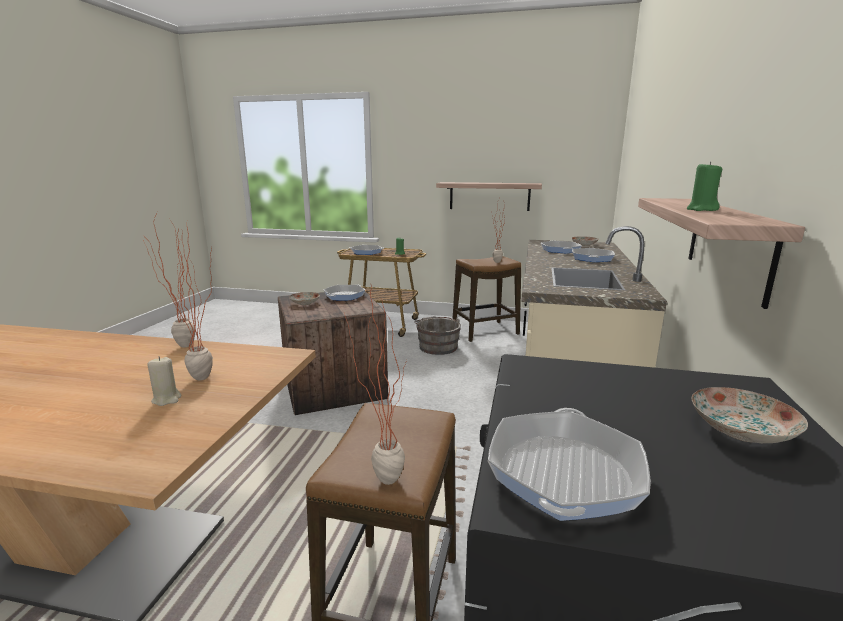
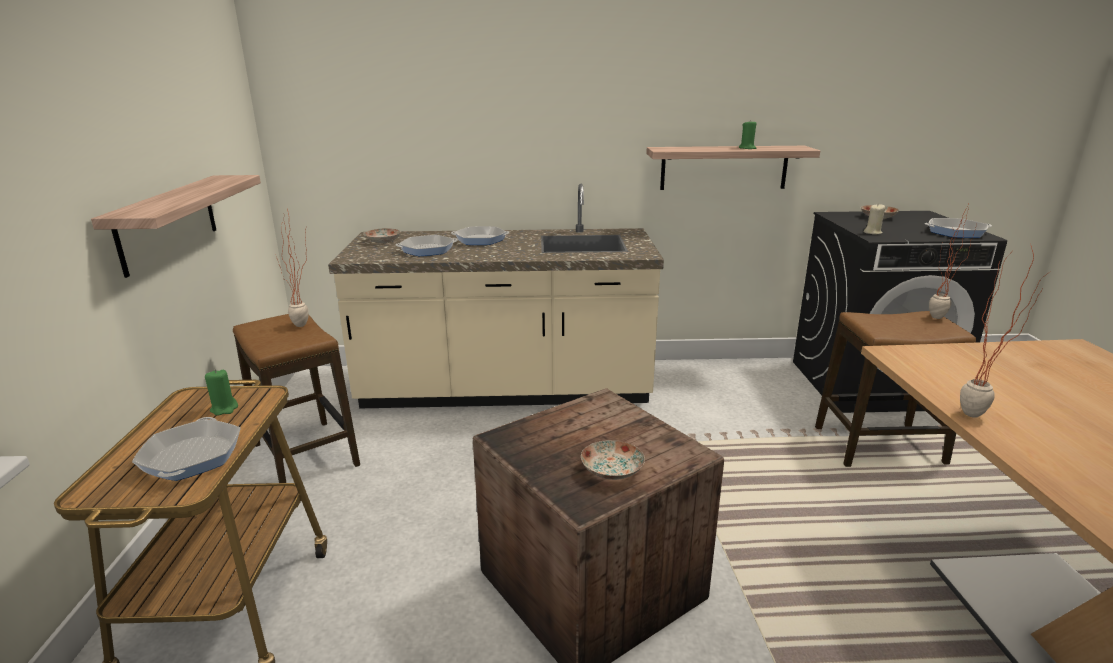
camera: 105 degrees left, 5 degrees up
beige candle [147,356,181,406] -> beige candle moved to [864,203,885,234]
potted plant [169,228,213,381] -> none
frying pan [323,285,365,300] -> none
grey bucket [414,316,461,355] -> none

